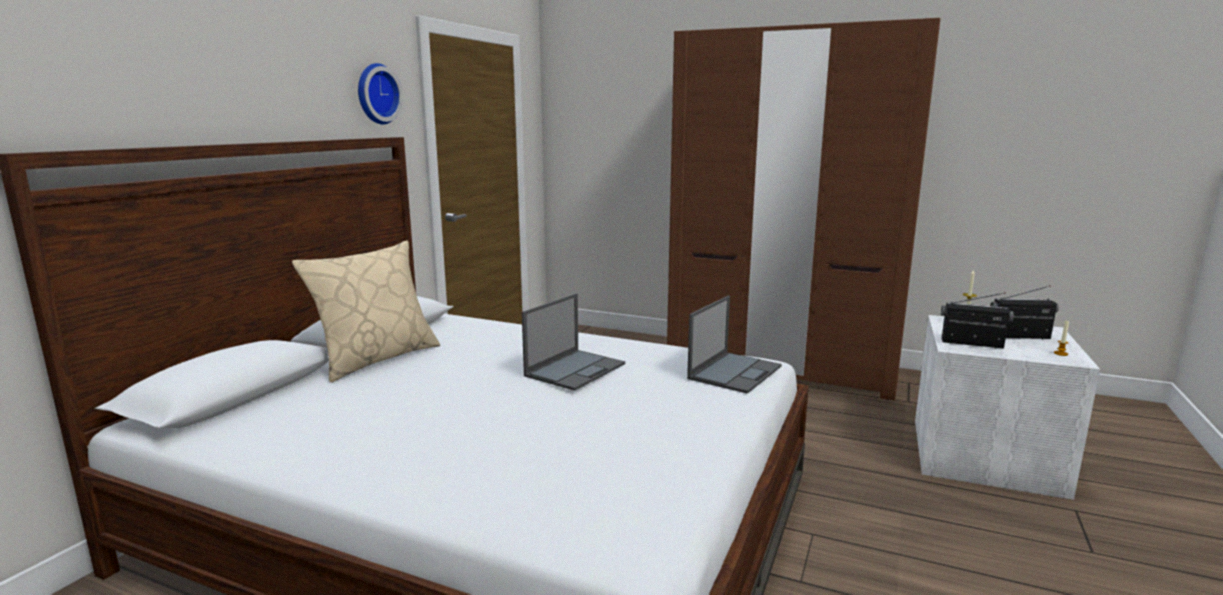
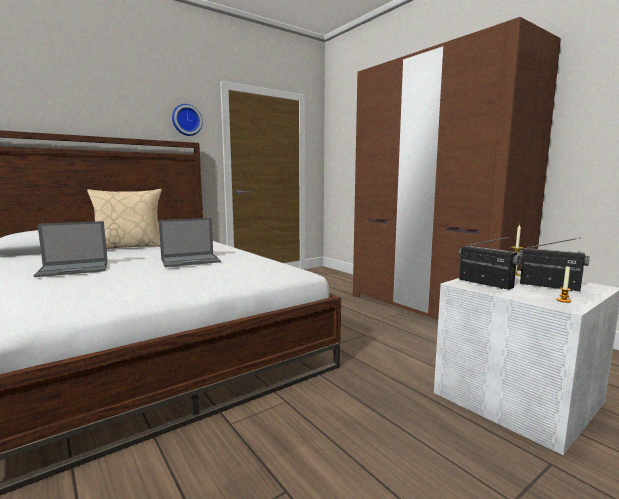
camera: 30 degrees right, 5 degrees down
laptop [687,295,782,394] -> laptop moved to [34,221,108,277]

